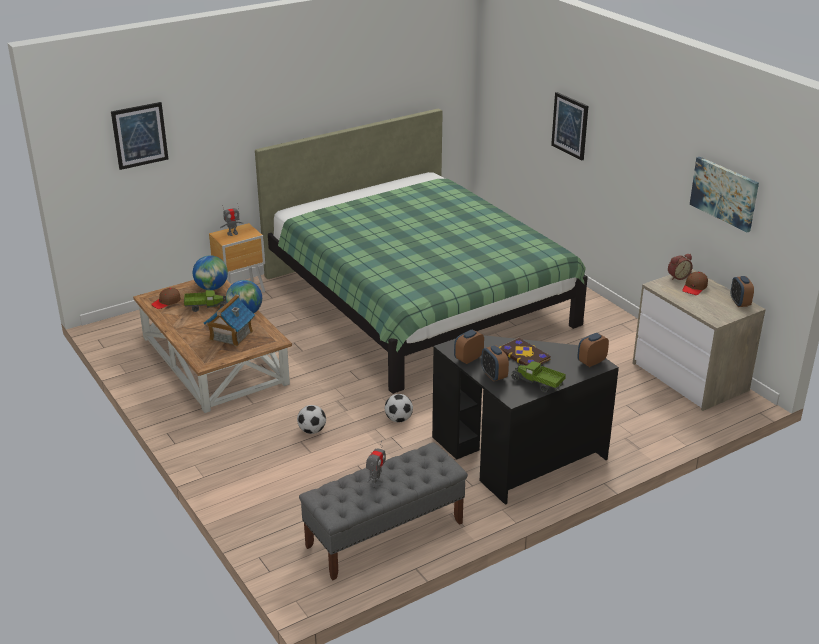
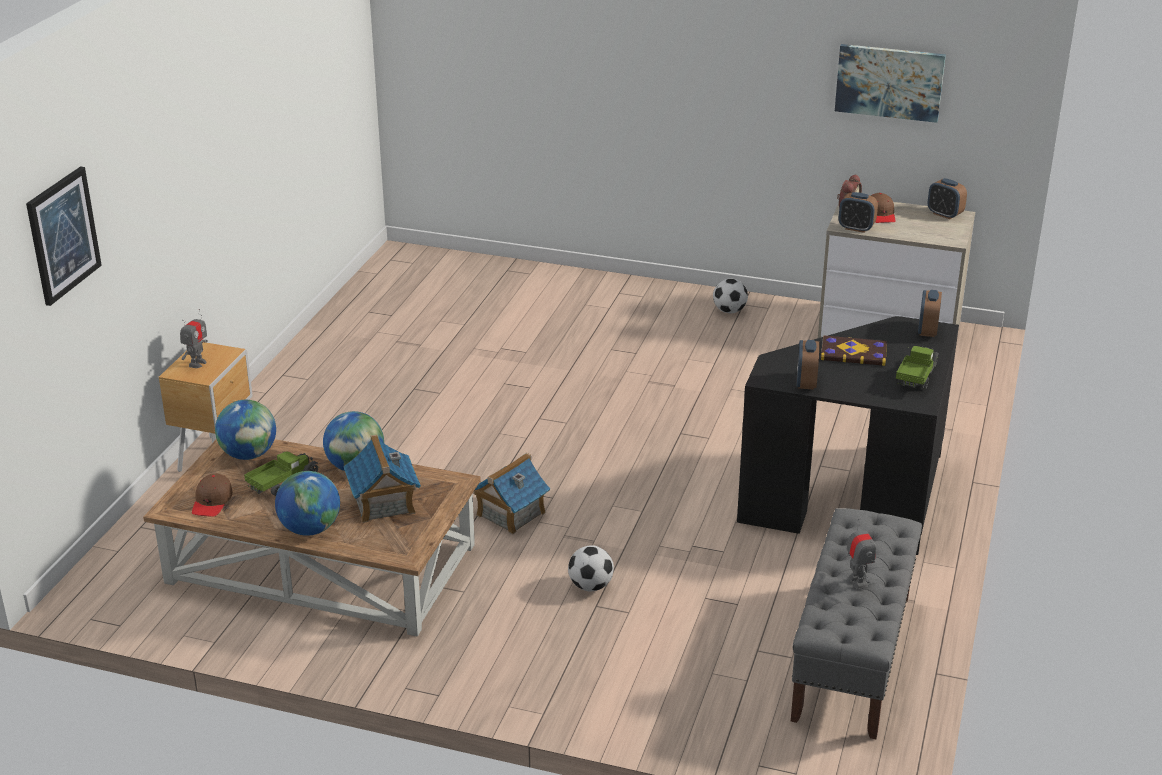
camera: 40 degrees left, 0 degrees up
green bed [255,108,588,394] -> none
football [385,394,413,422] -> football moved to [713,279,748,313]
alarm clock [481,345,509,381] -> alarm clock moved to [839,192,878,233]
toy truck [511,361,566,392] -> toy truck turned 120 degrees clockwise [896,346,939,389]
picture [551,92,588,161] -> none
none -> globe [275,471,340,536]
none -> toy house [473,453,550,534]

